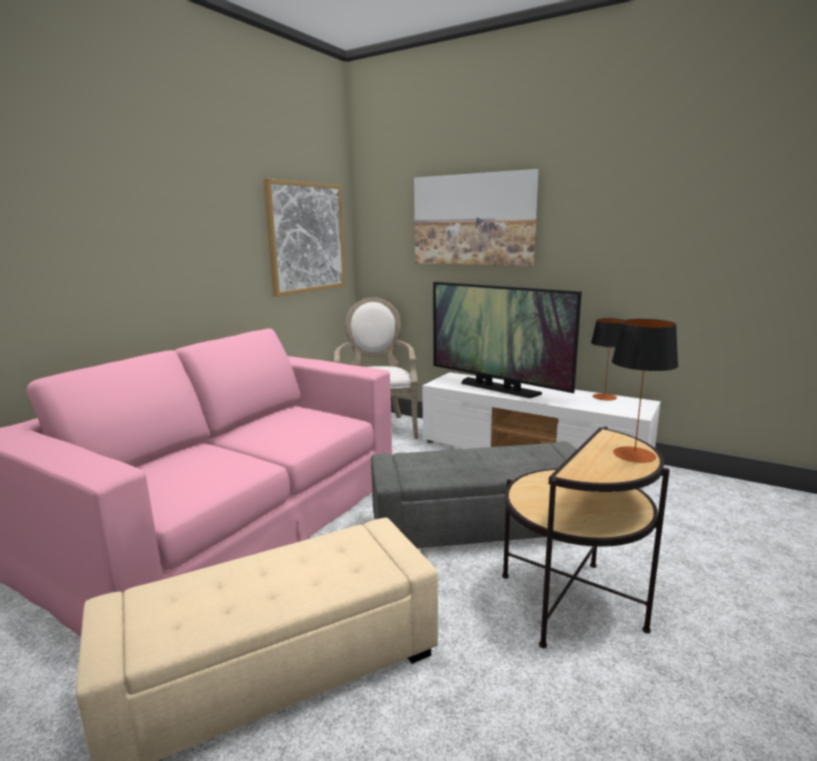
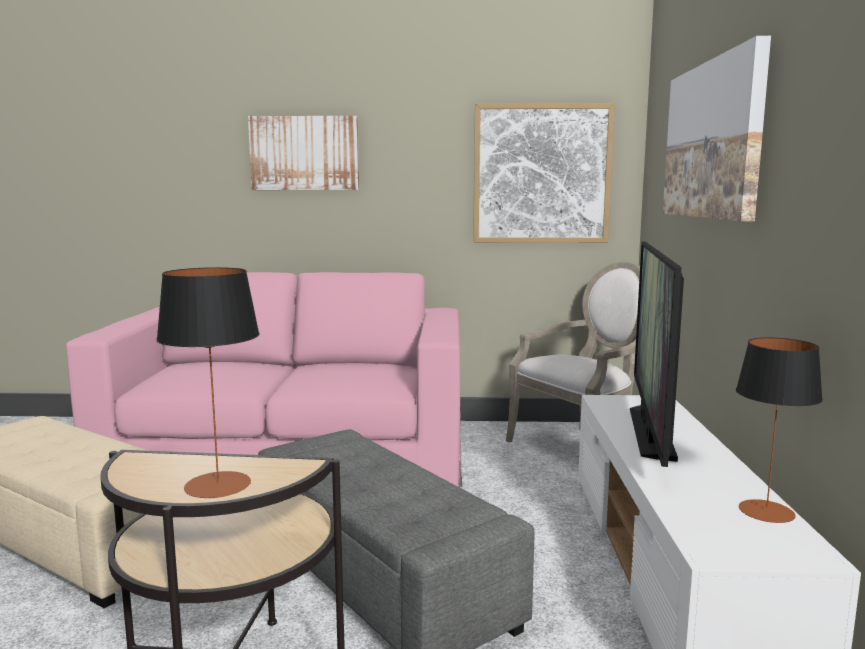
camera: 60 degrees right, 5 degrees down
none -> picture [248,116,359,190]

